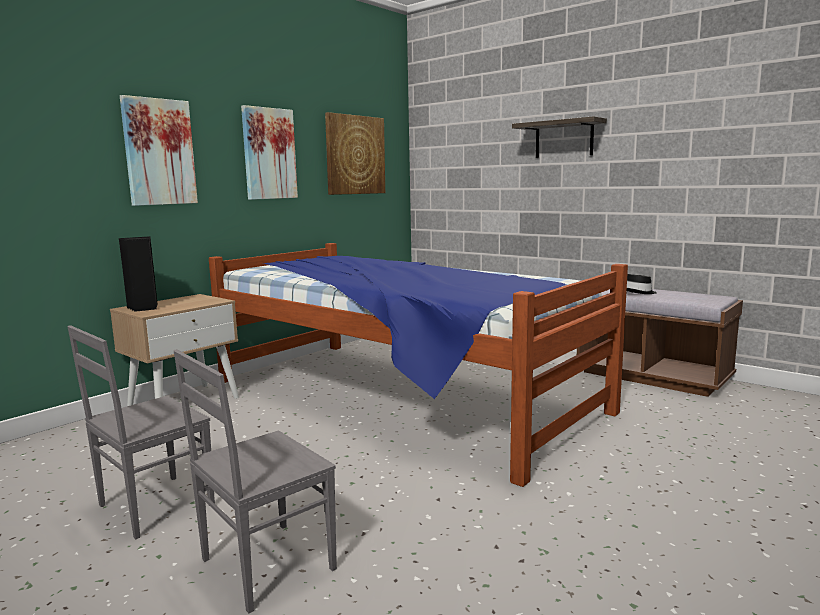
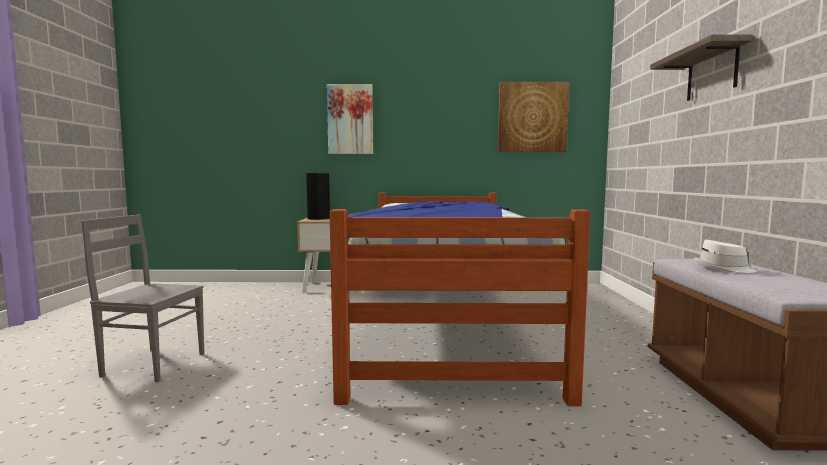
camera: 50 degrees right, 5 degrees down
grey chair [67,325,215,539] -> none
picture [241,105,298,200] -> none
black hat [627,274,657,294] -> white hat [694,240,757,273]

